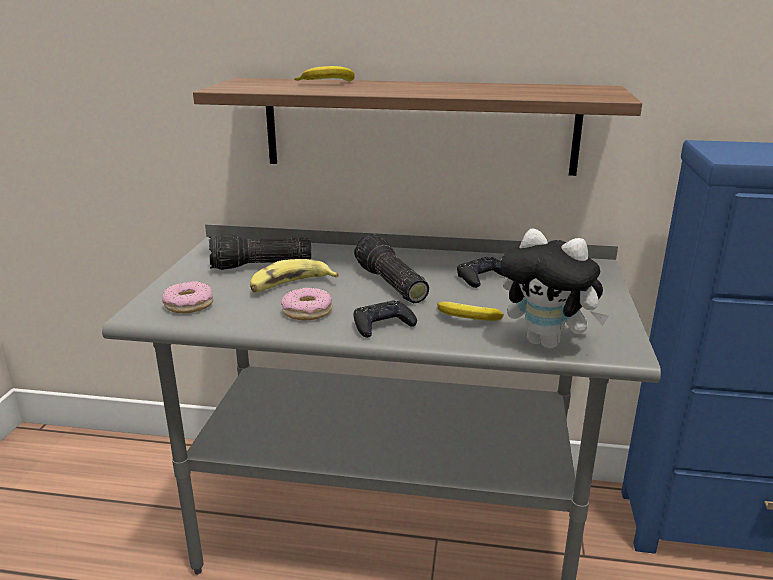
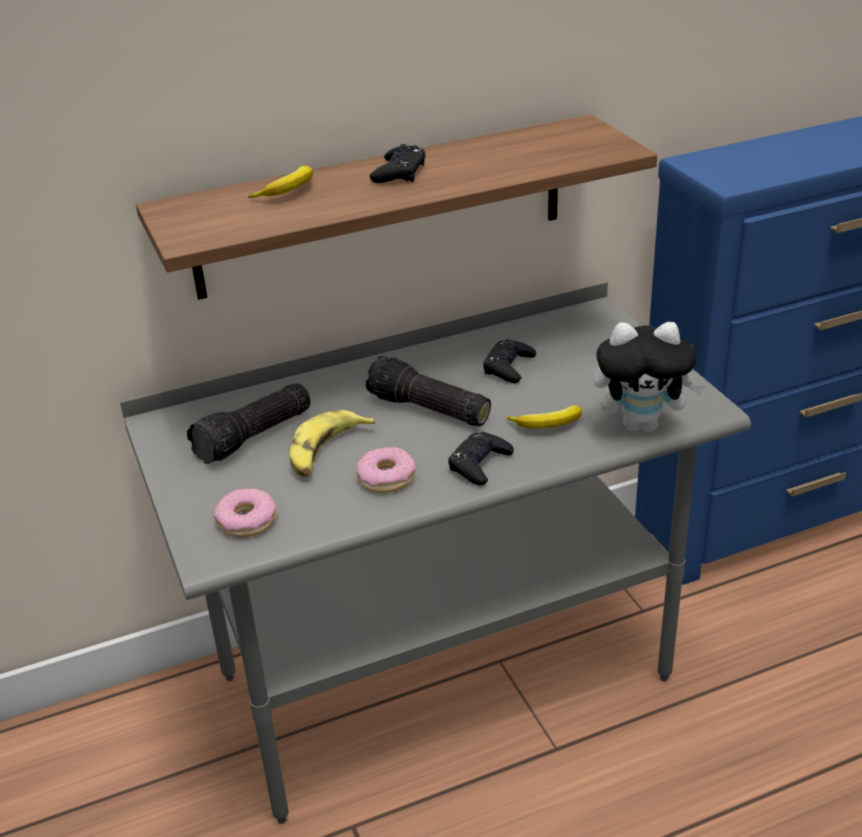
camera: 30 degrees left, 10 degrees up
none -> black game controller [370,144,426,183]

